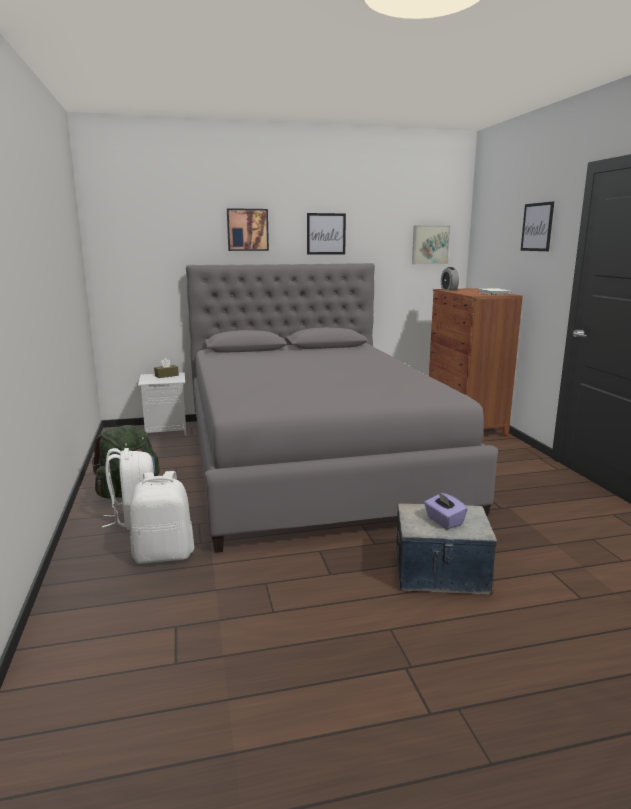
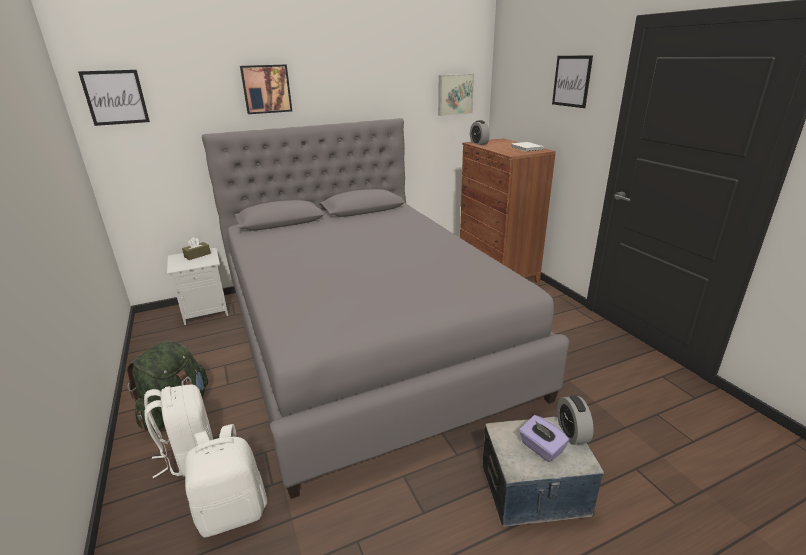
camera: 10 degrees left, 10 degrees up
picture [307,213,346,255] -> picture moved to [78,70,150,126]
none -> alarm clock [557,396,594,445]

